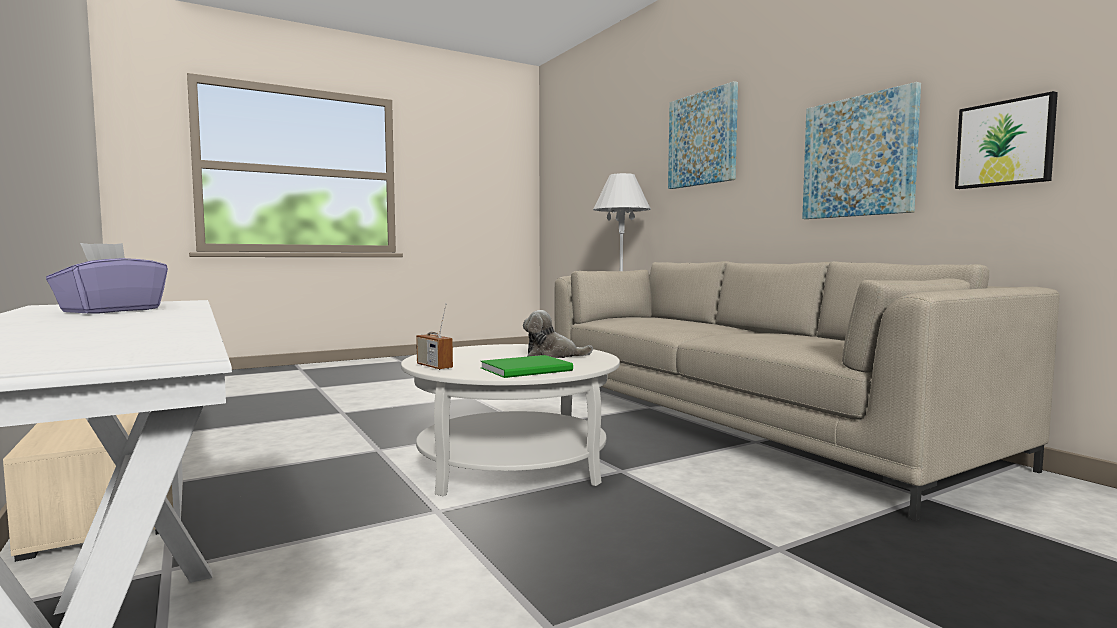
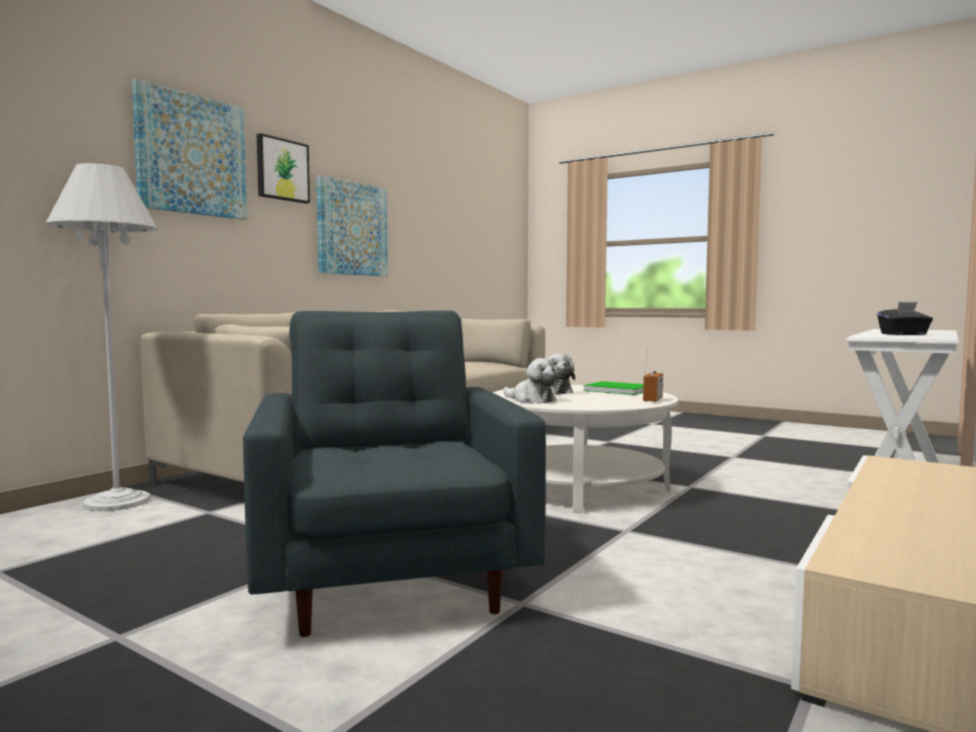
camera: 115 degrees left, 0 degrees up
purple tissue box [46,243,168,313] -> black tissue box [877,302,933,335]
picture [955,91,1058,189] -> picture moved to [257,133,310,203]
none -> grey armchair [243,311,546,637]
none -> plush toy [503,358,558,403]

